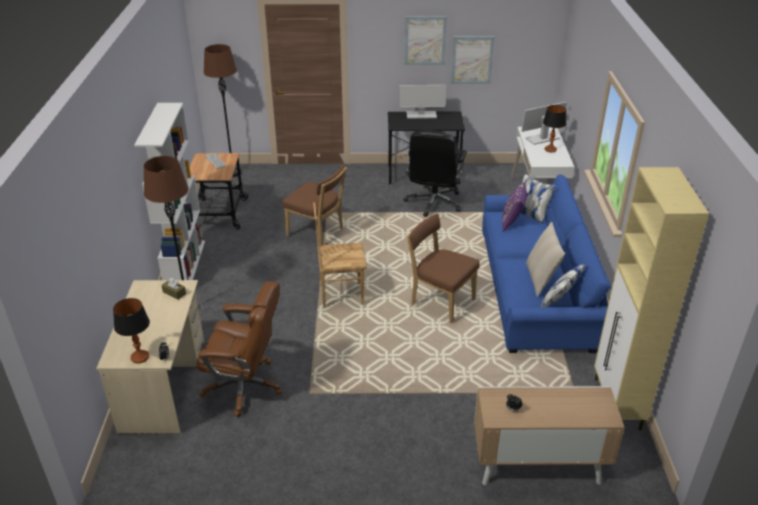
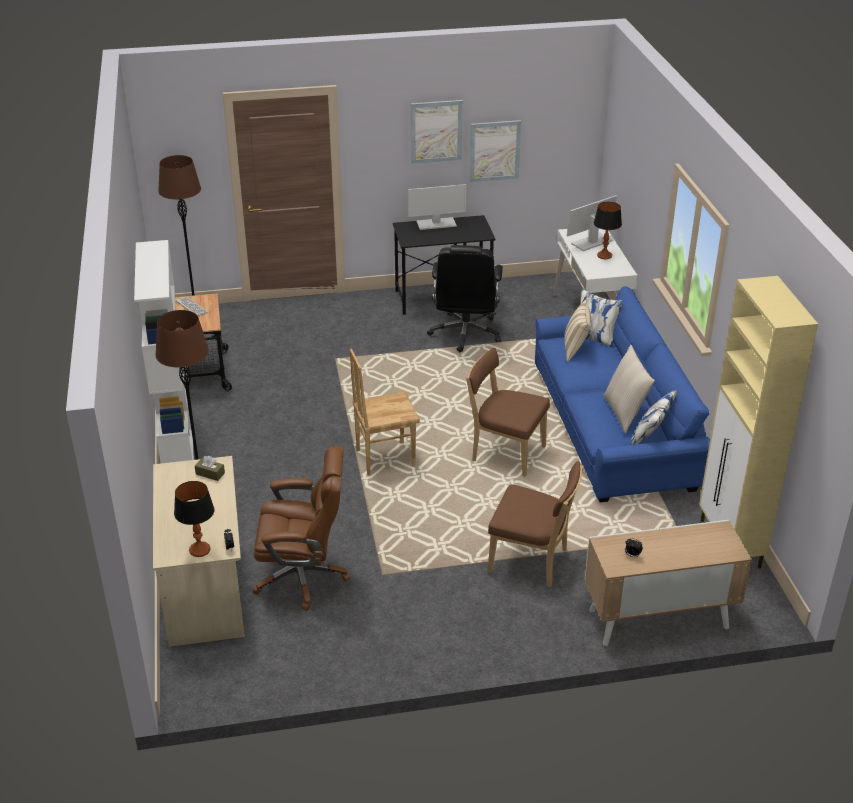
camera: 10 degrees left, 0 degrees up
brown chair [283,164,347,245] -> brown chair moved to [488,461,584,587]
purple pillow [502,182,527,232] -> beige pillow [565,300,592,362]

